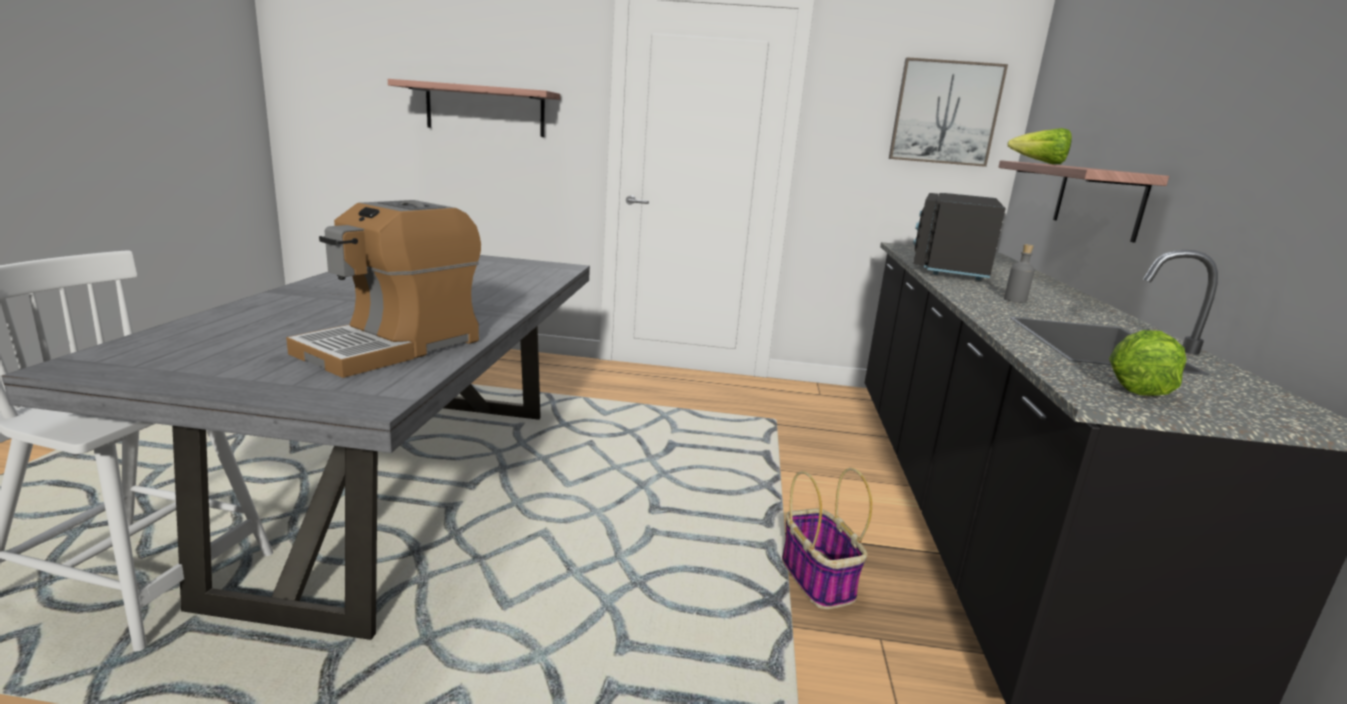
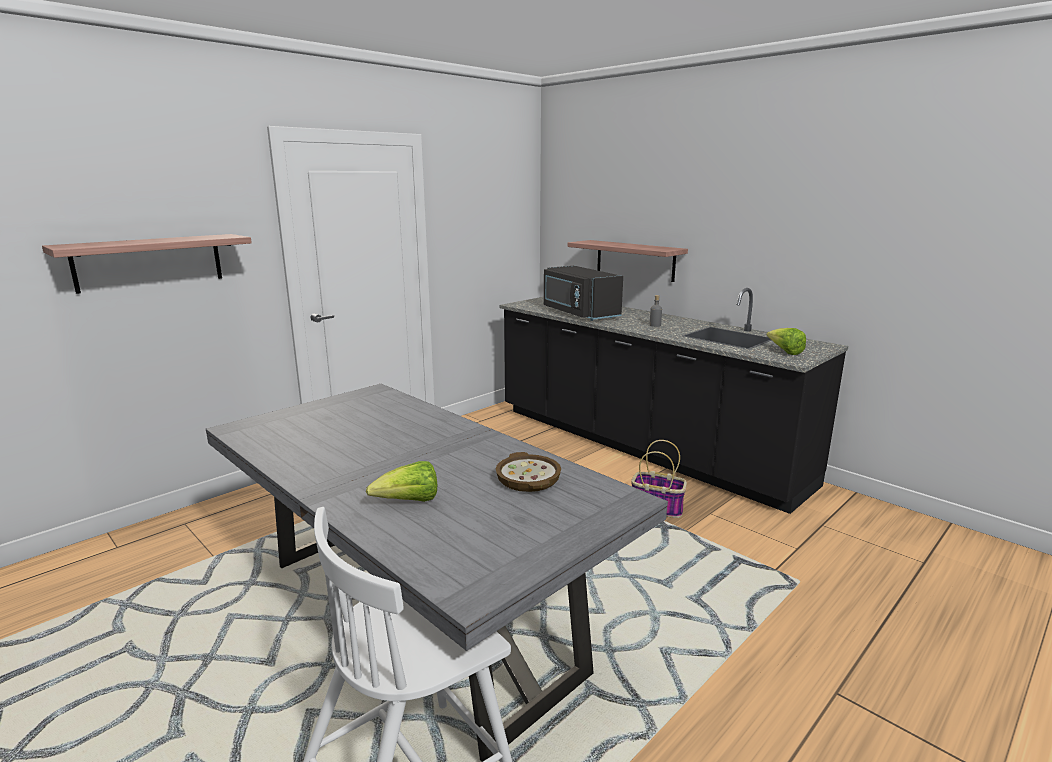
camera: 50 degrees left, 0 degrees up
coffee machine [286,200,481,378] -> bowl [496,452,561,492]
picture [889,57,1008,167] -> none
lettuce [1007,128,1072,164] -> lettuce moved to [366,461,437,502]

